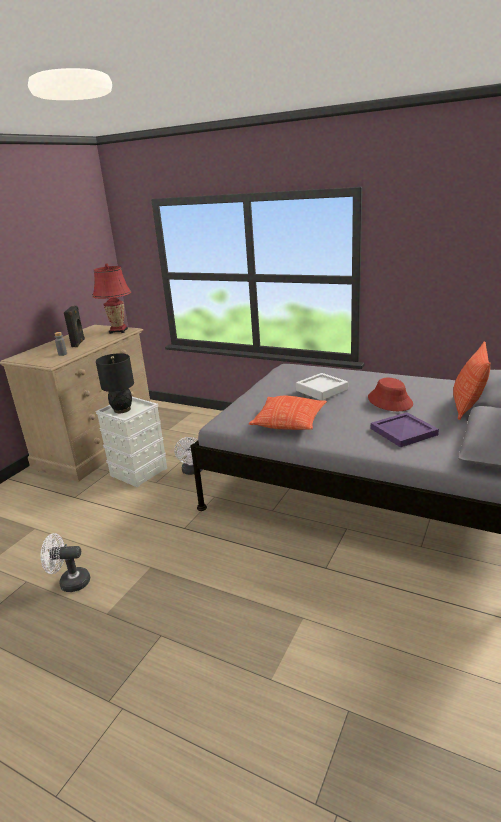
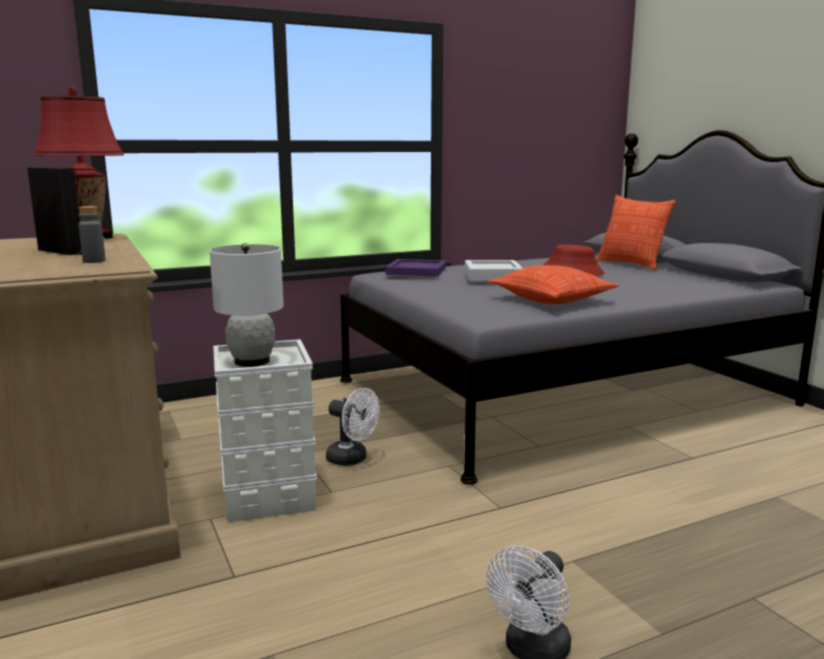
camera: 55 degrees left, 10 degrees down
black table lamp [96,353,134,413] -> white table lamp [209,243,284,367]
purple tray [371,412,439,447] -> purple tray moved to [385,259,446,277]

